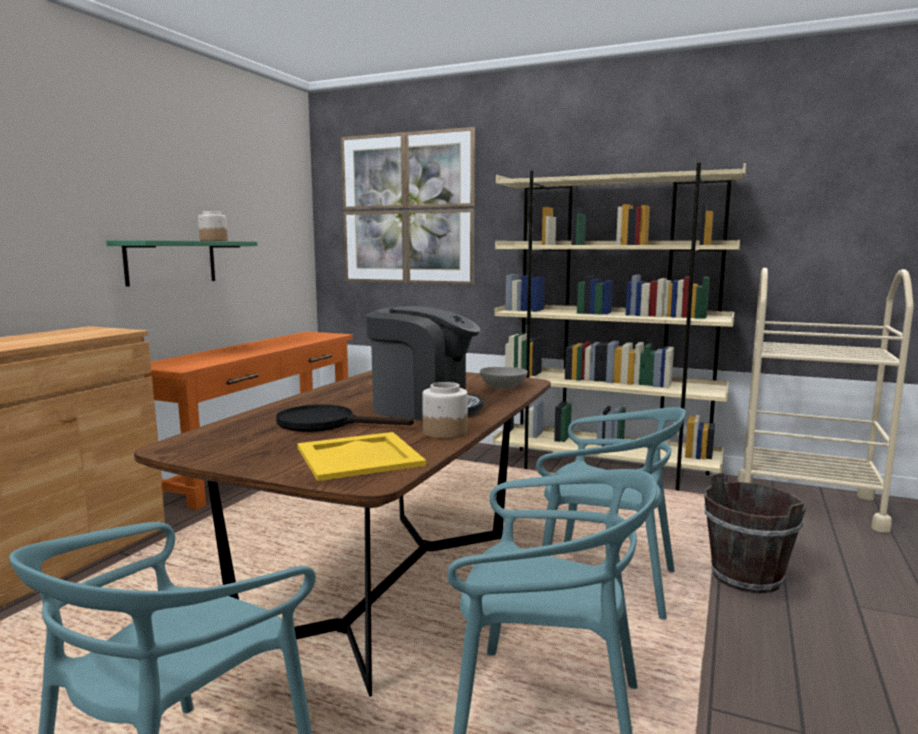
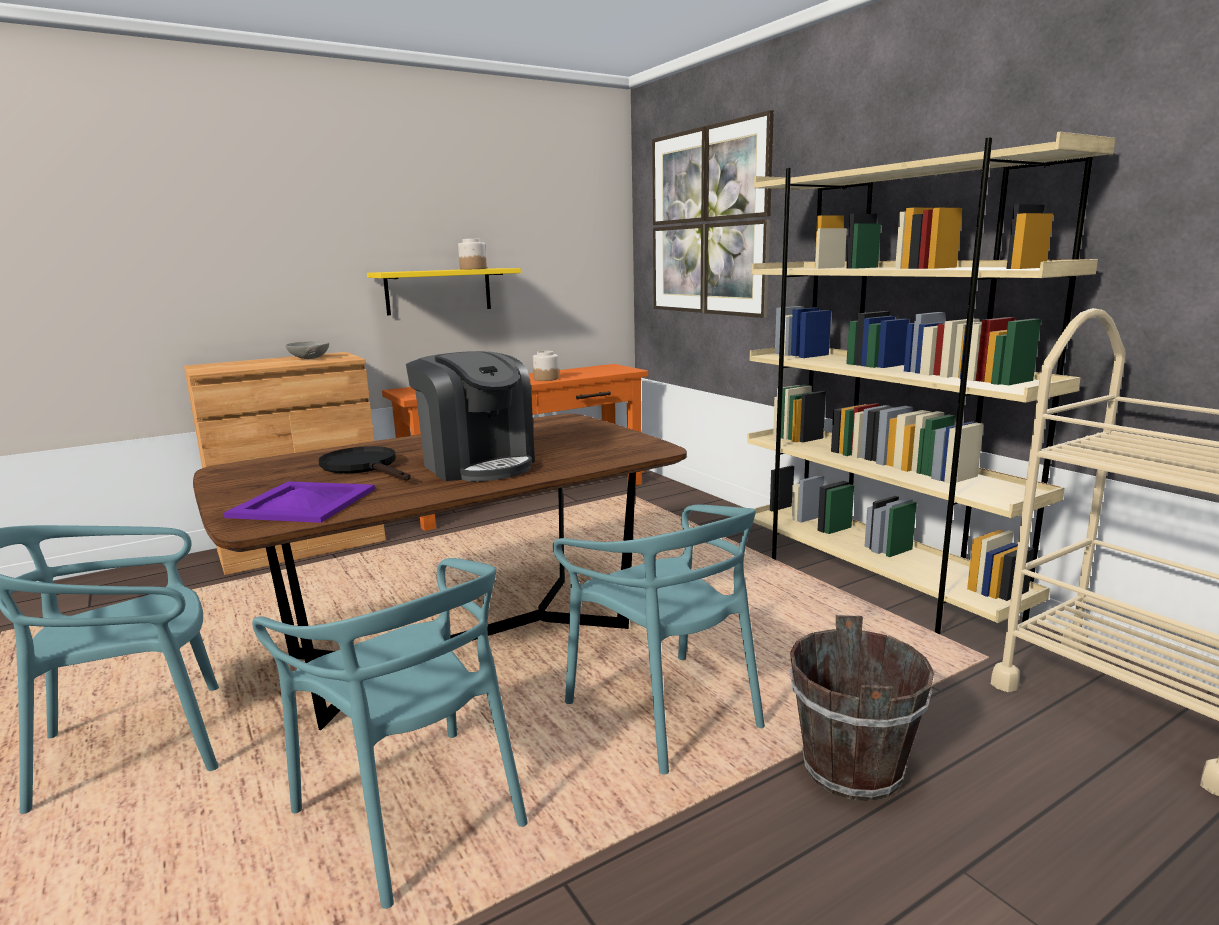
camera: 35 degrees right, 5 degrees up
green shelf [106,240,257,287] -> yellow shelf [367,268,521,315]
yellow tray [297,432,426,481] -> purple tray [224,481,375,523]
jar [422,382,468,439] -> jar moved to [533,351,559,381]
grey bowl [480,367,528,388] -> grey bowl moved to [285,341,329,359]

